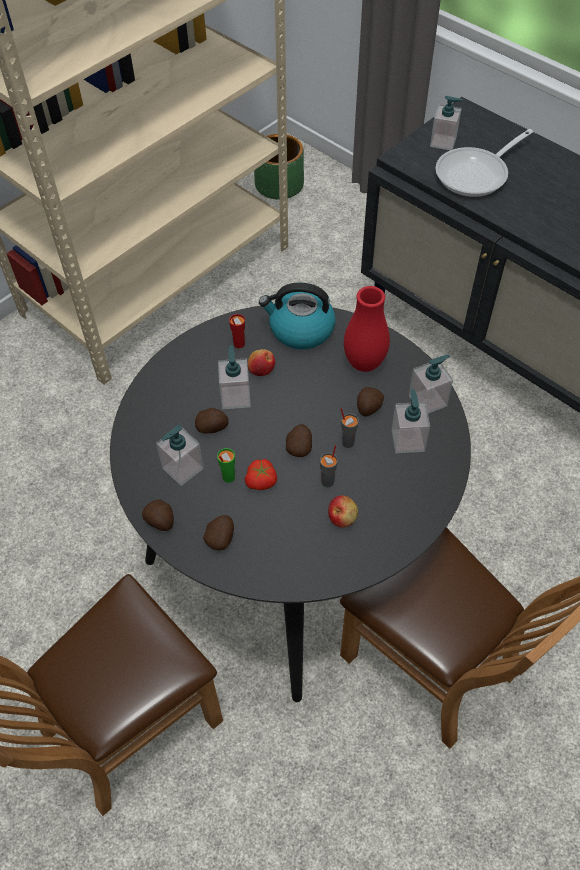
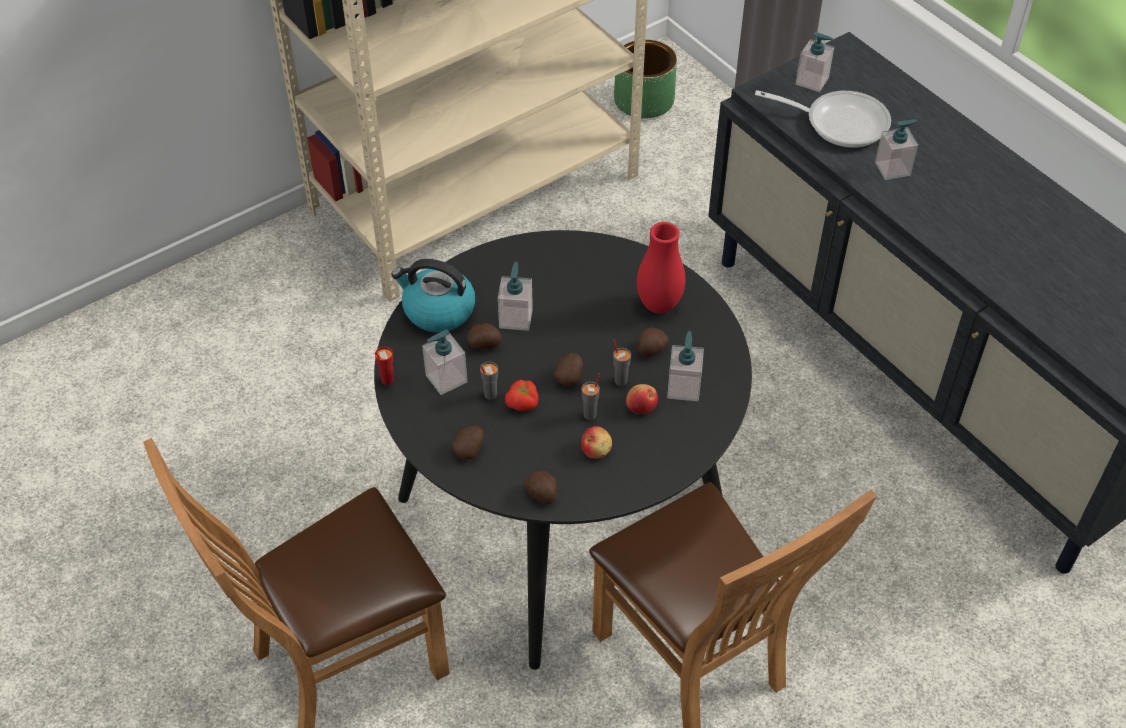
camera: 10 degrees right, 5 degrees down
potato [142,500,174,531] -> potato moved to [525,471,557,504]
green cup [217,448,235,483] -> grey cup [480,361,498,400]
red cup [229,314,245,348] -> red cup moved to [375,347,394,385]
apple [248,349,275,376] -> apple moved to [626,384,658,414]
kettle [259,283,335,349] -> kettle moved to [391,259,475,332]
soap dispenser [409,355,453,414] -> soap dispenser moved to [875,119,918,180]
frying pan [436,129,533,197] -> frying pan turned 135 degrees counterclockwise [755,90,891,148]

